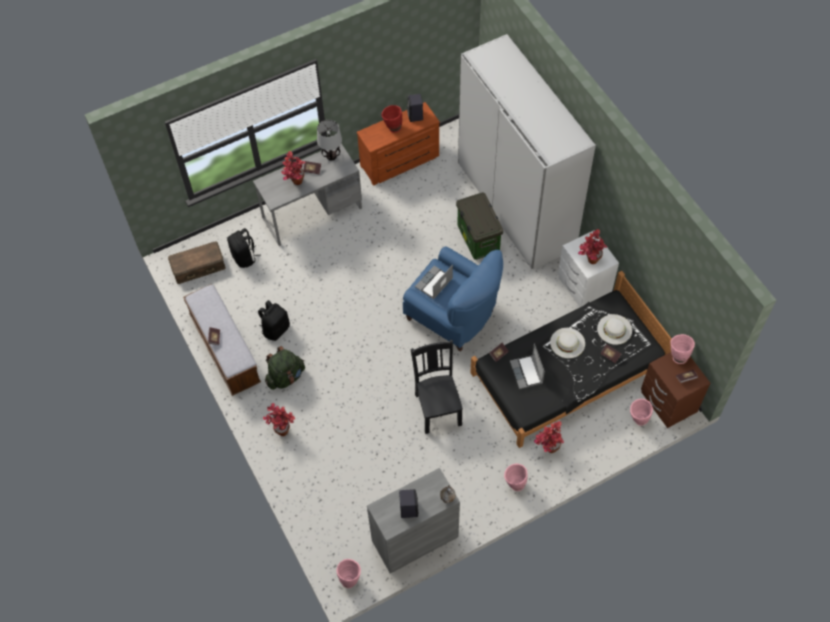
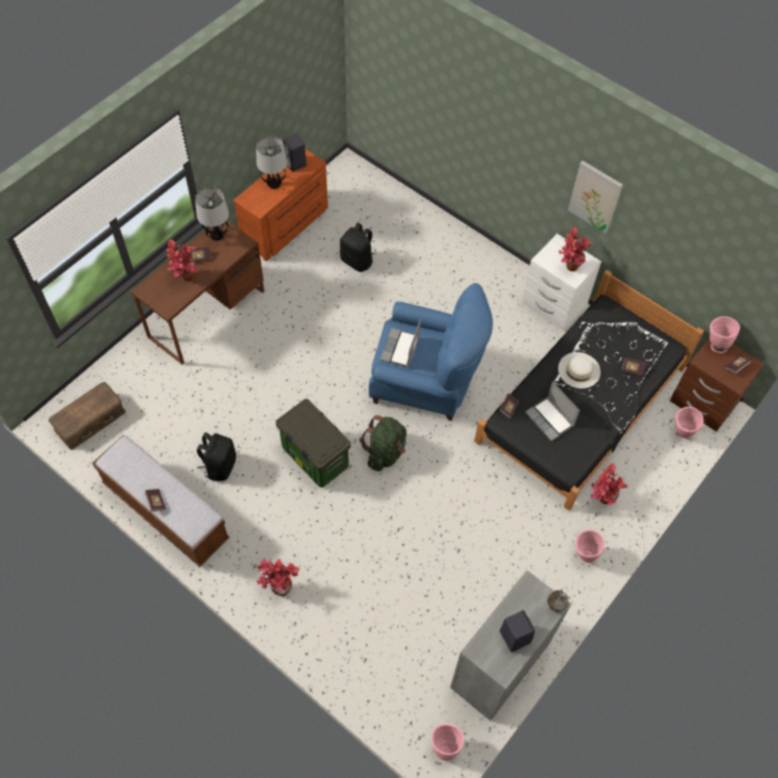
camera: 25 degrees left, 0 degrees up
black backpack [227,228,261,268] -> black backpack moved to [340,223,375,272]
grey desk [253,144,362,246] -> brown desk [130,220,264,365]
green backpack [265,346,305,390] -> green backpack moved to [360,415,407,472]
red vase [381,105,402,133] -> table lamp [256,136,287,189]
black chair [411,340,463,434] -> none
storage box [456,192,503,260] -> storage box moved to [276,399,351,488]
white wardrobe [458,34,596,270] -> none
white hat [597,314,632,345] -> none
none -> picture [568,161,623,234]

